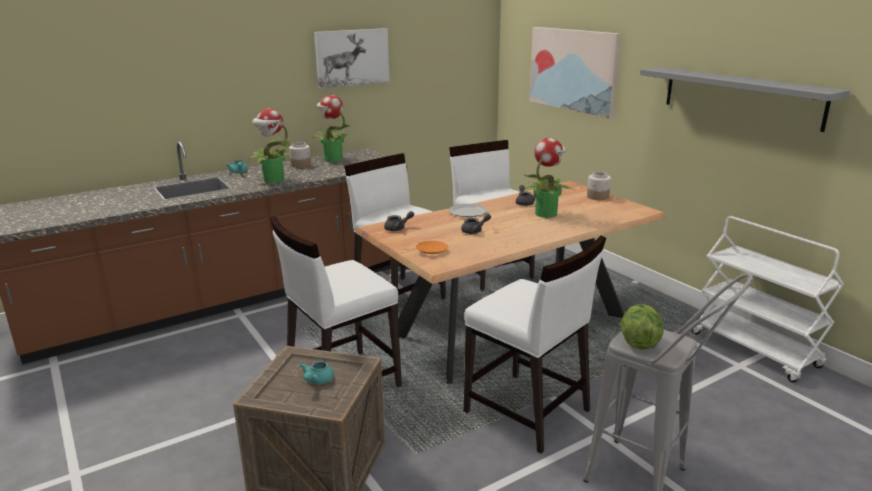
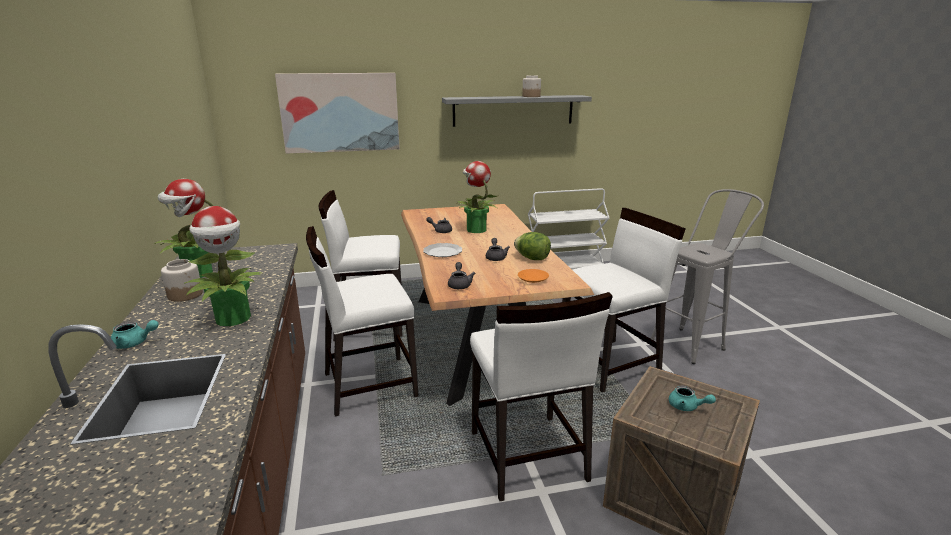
camera: 70 degrees left, 0 degrees up
picture [314,28,390,89] -> none
jar [587,172,611,200] -> jar moved to [522,75,541,97]
lettuce [621,304,664,349] -> lettuce moved to [514,232,551,260]

